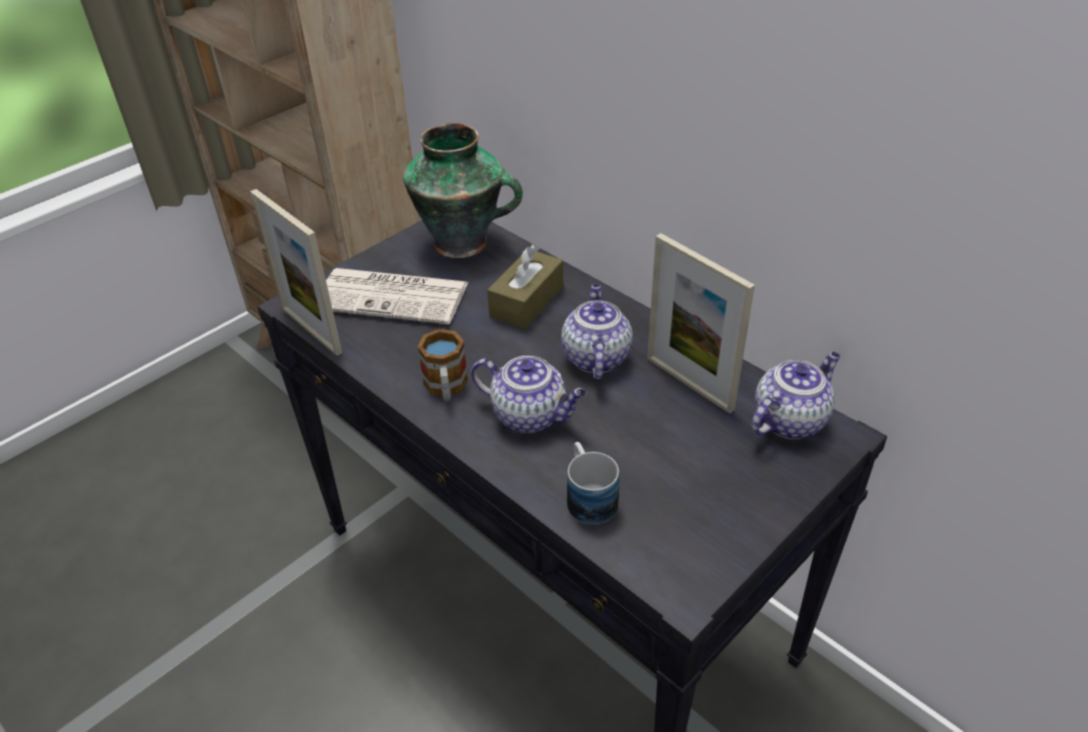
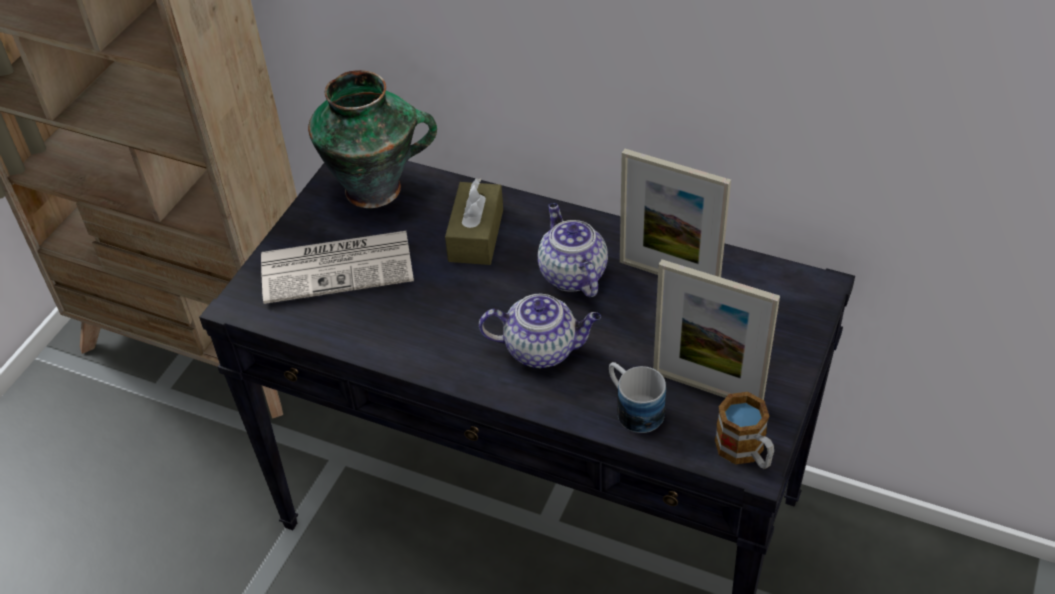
camera: 20 degrees left, 5 degrees up
picture frame [250,189,342,356] -> picture frame moved to [653,259,780,400]
mug [417,329,468,401] -> mug moved to [715,392,774,469]
teapot [751,352,840,439] -> none

